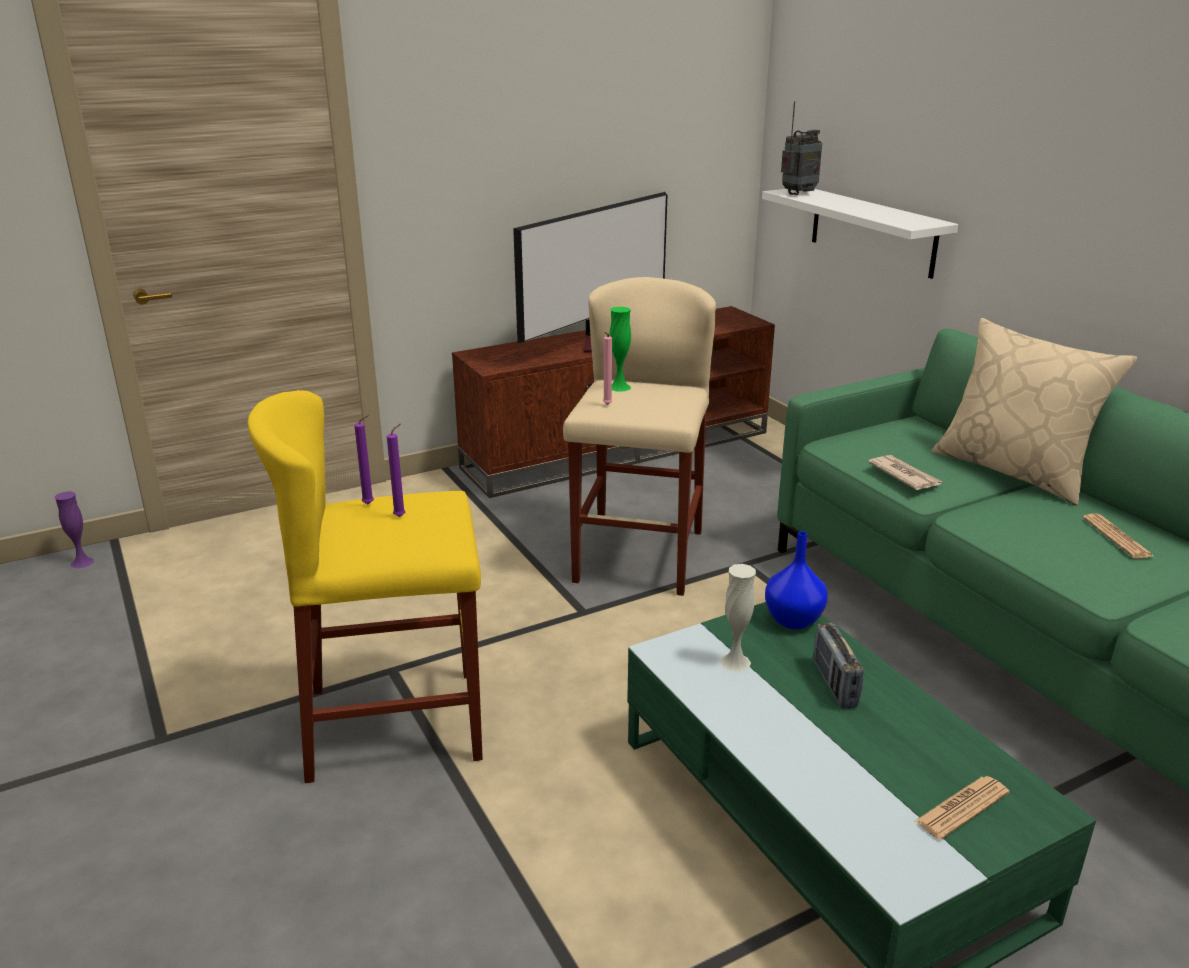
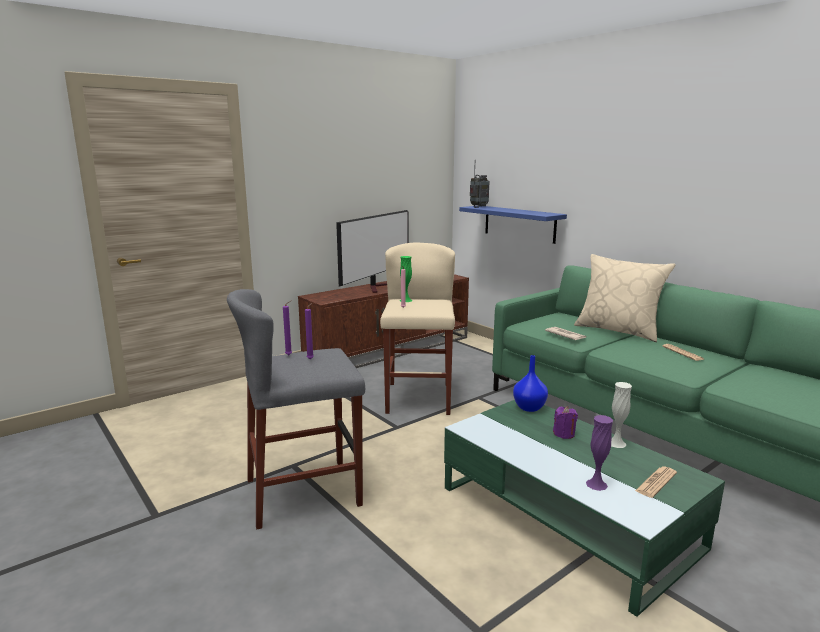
camera: 10 degrees left, 10 degrees down
purple vase [54,491,94,568] -> purple vase moved to [586,415,613,491]
yellow stool [248,390,483,783] -> grey stool [227,289,365,529]
white vase [720,564,756,671] -> white vase moved to [611,382,632,448]
white shelf [762,189,958,279] -> blue shelf [459,206,567,244]
radio [813,622,864,708] -> purple candle [553,406,578,439]

